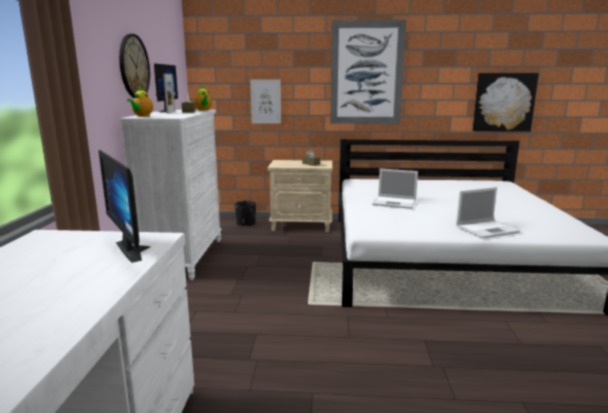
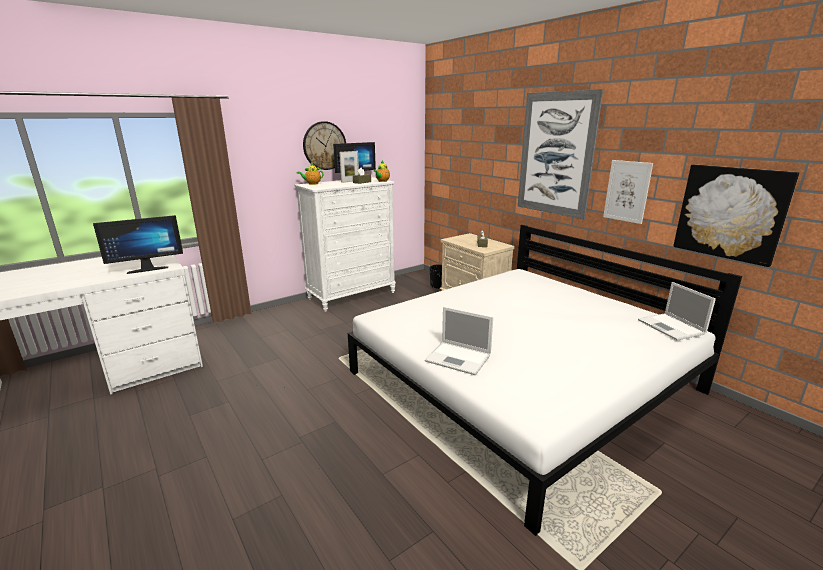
camera: 50 degrees right, 5 degrees up
monitor [98,150,150,263] -> monitor turned 135 degrees counterclockwise [93,215,183,274]
picture [250,79,281,124] -> picture moved to [603,160,653,224]
laptop [372,168,418,209] -> laptop moved to [638,282,716,341]

